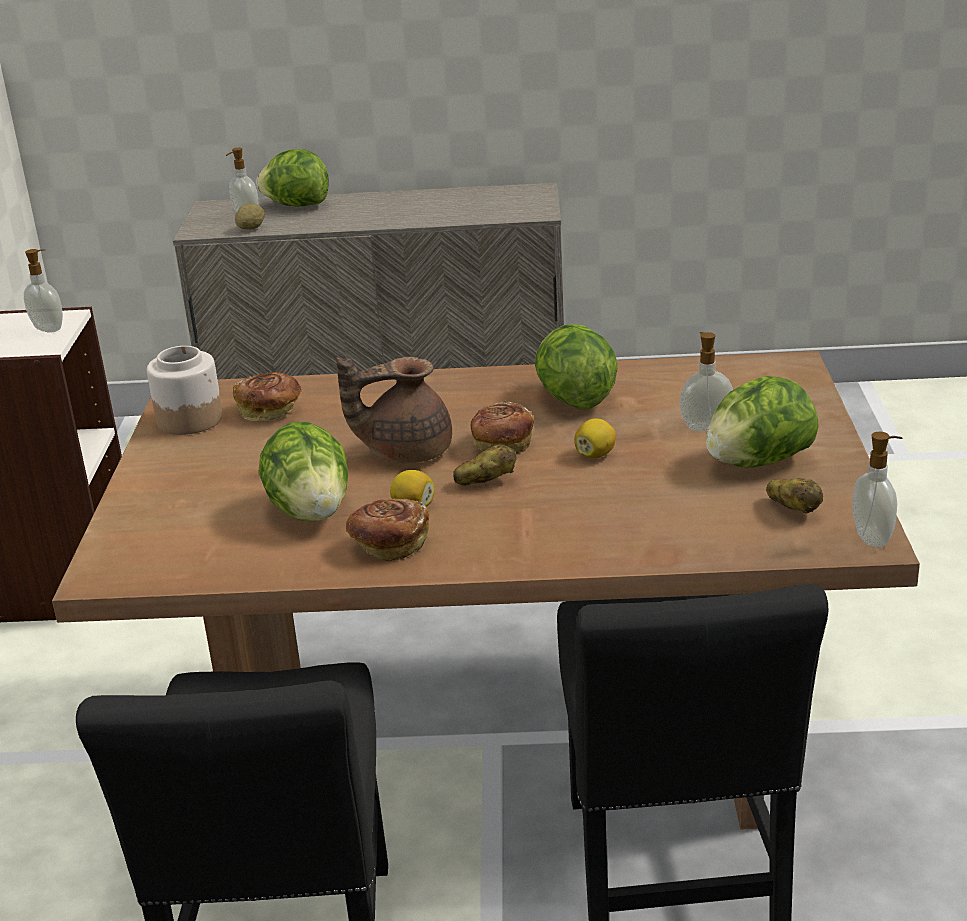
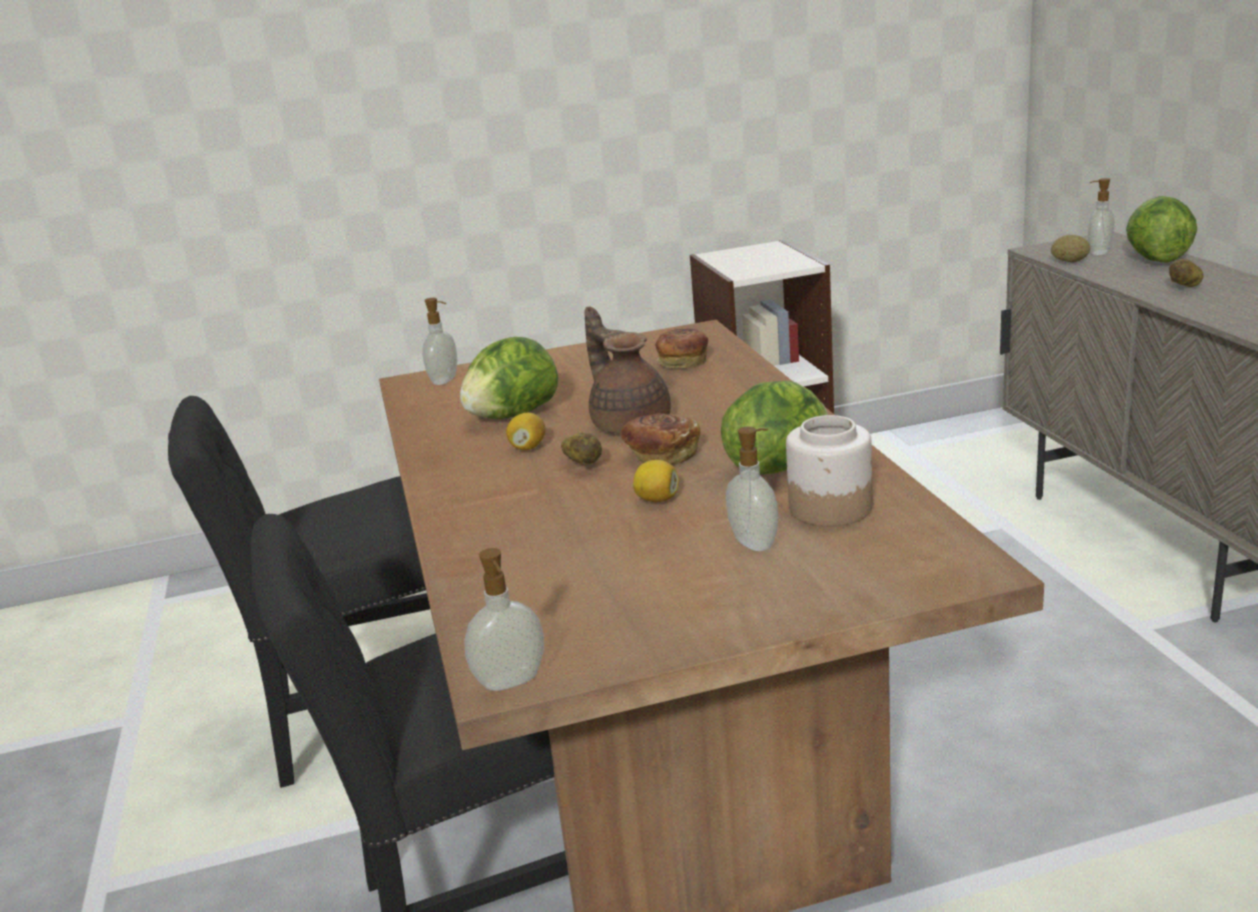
camera: 75 degrees right, 5 degrees down
soap dispenser [24,249,63,333] -> soap dispenser moved to [422,298,457,385]
jar [147,346,223,435] -> jar moved to [786,415,872,526]
bread [346,499,429,562] -> none
lettuce [706,376,819,467] -> none
potato [766,478,823,514] -> potato moved to [1169,259,1203,287]

